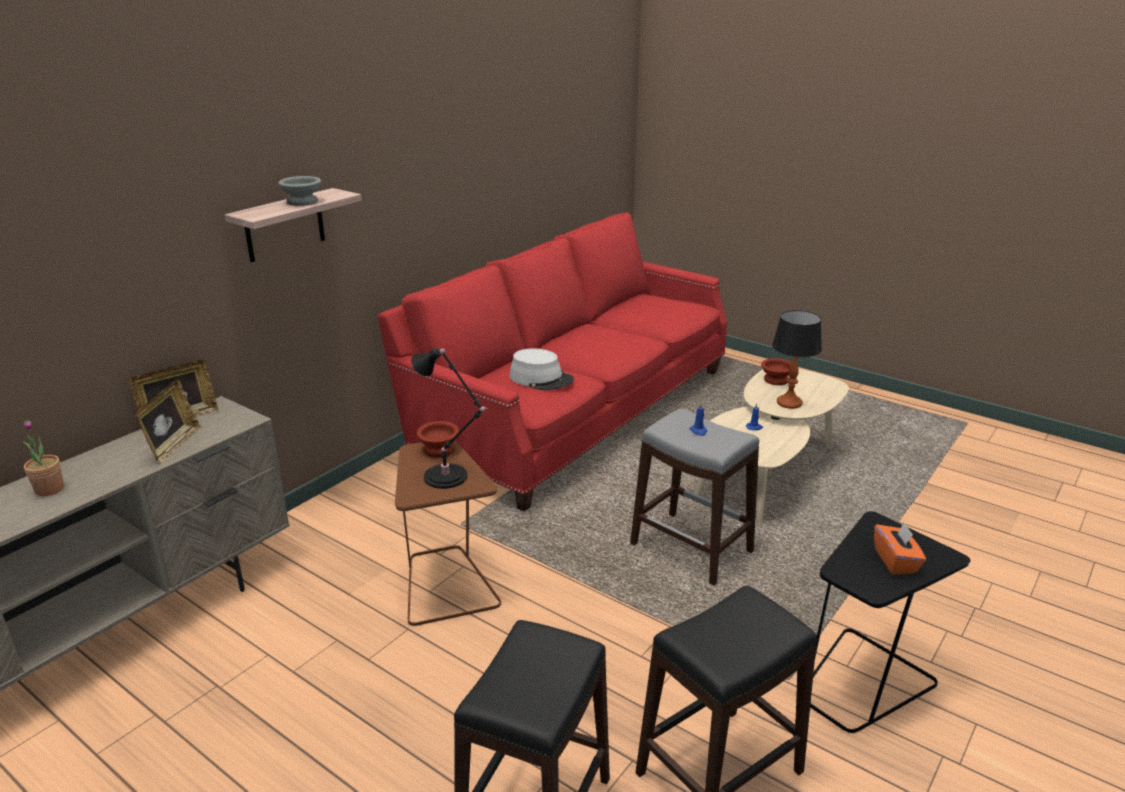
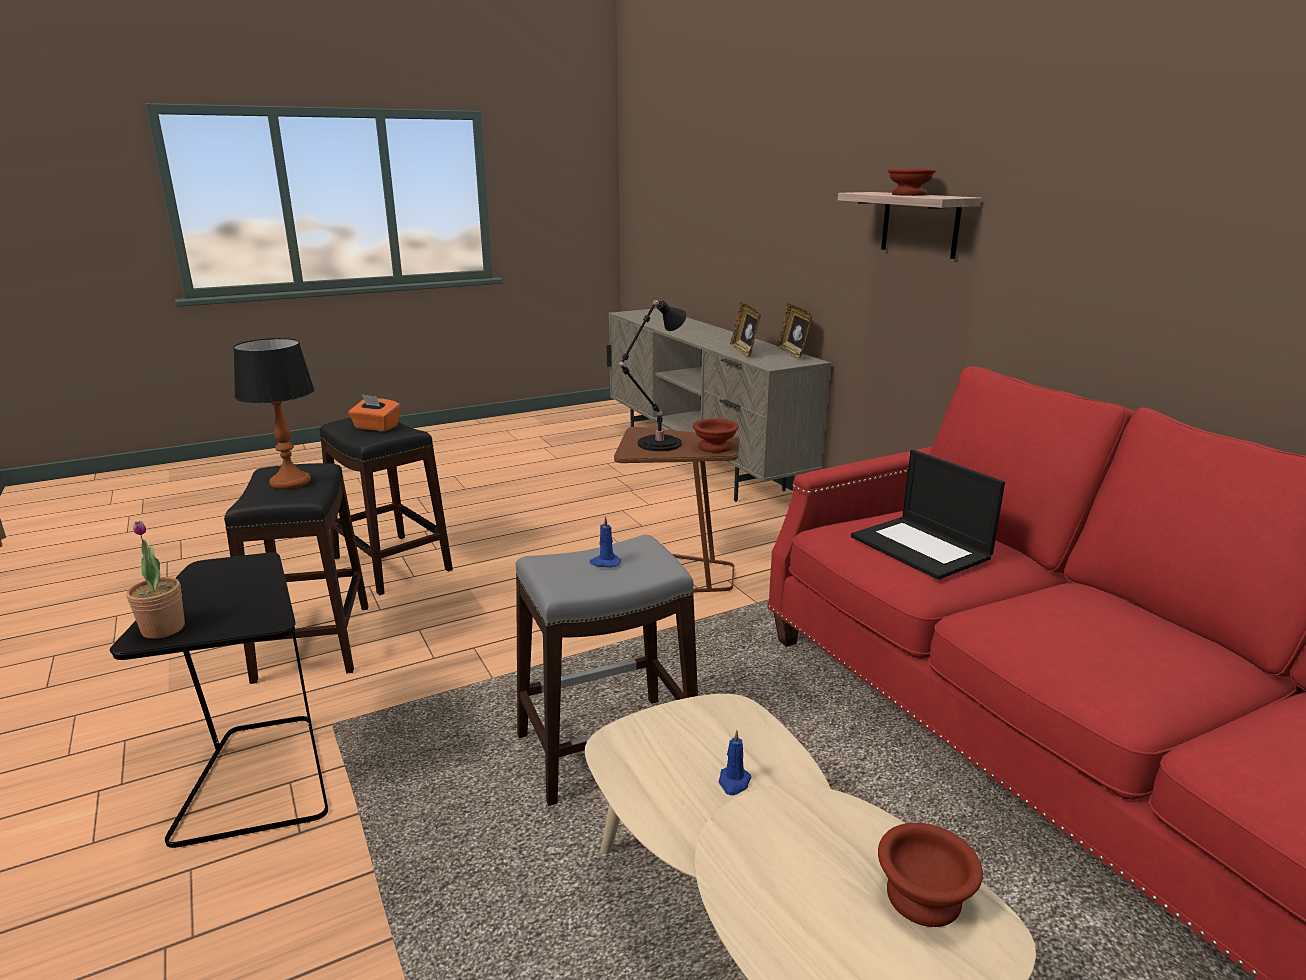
camera: 115 degrees right, 5 degrees down
potted plant [24,420,64,496] -> potted plant moved to [126,521,185,639]
picture frame [136,379,201,464] -> picture frame turned 45 degrees clockwise [730,302,761,358]
grey bowl [278,176,321,206] -> brown bowl [888,168,936,196]
grey hat [510,348,574,390] -> laptop [851,450,1005,580]
table lamp [772,310,822,409] -> table lamp moved to [233,338,315,489]
orange tissue box [874,521,926,574] -> orange tissue box moved to [348,394,401,432]

